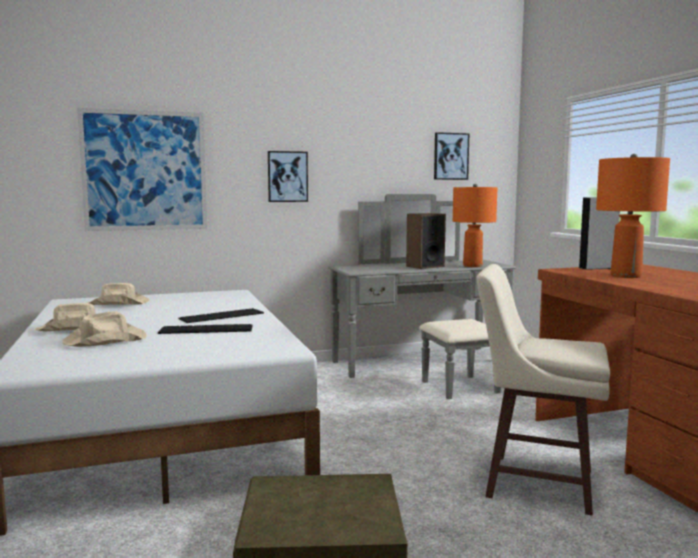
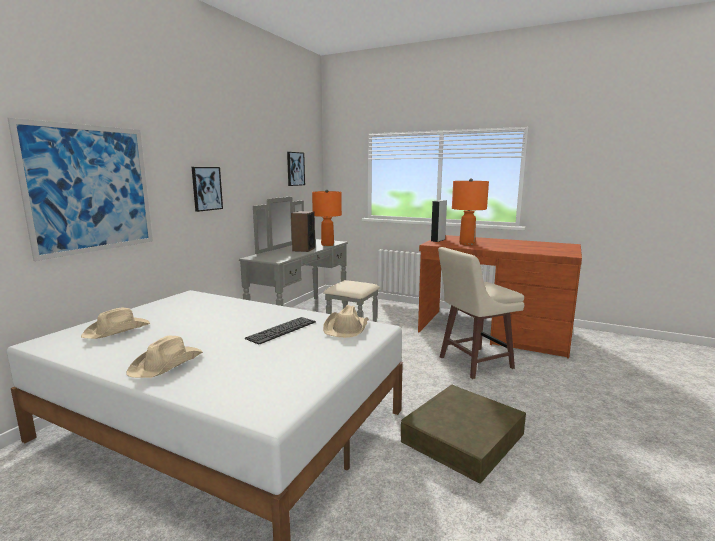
camera: 45 degrees left, 5 degrees up
beige hat [62,311,147,347] -> beige hat moved to [323,305,369,338]
keyboard [179,308,264,323] -> none

